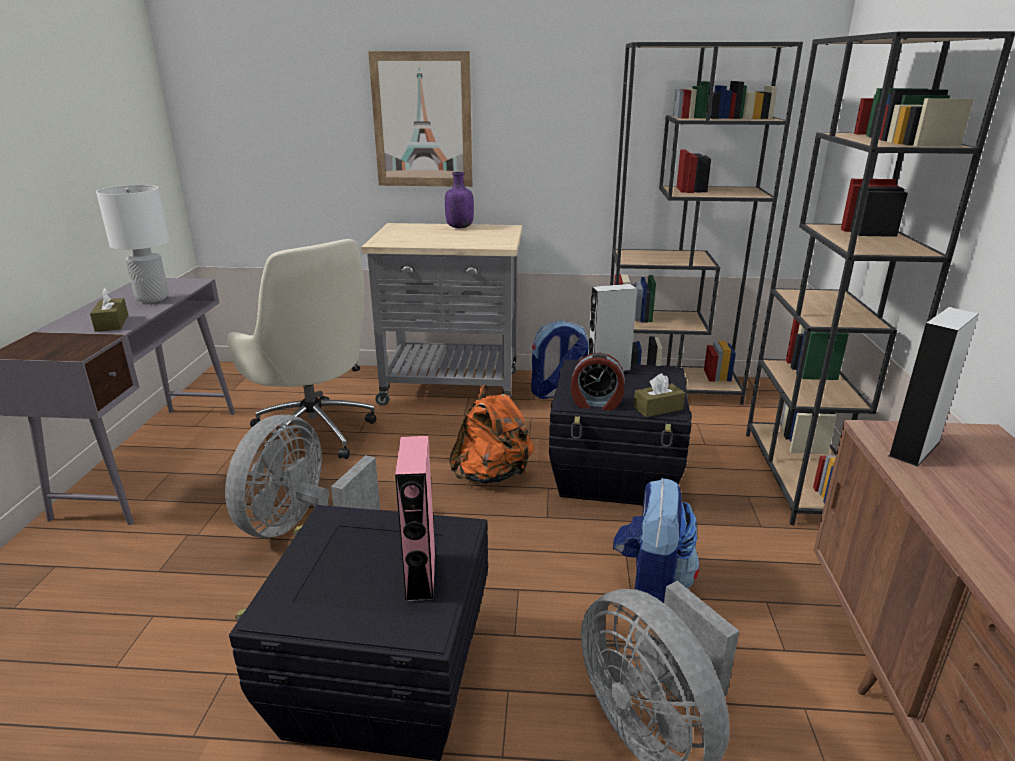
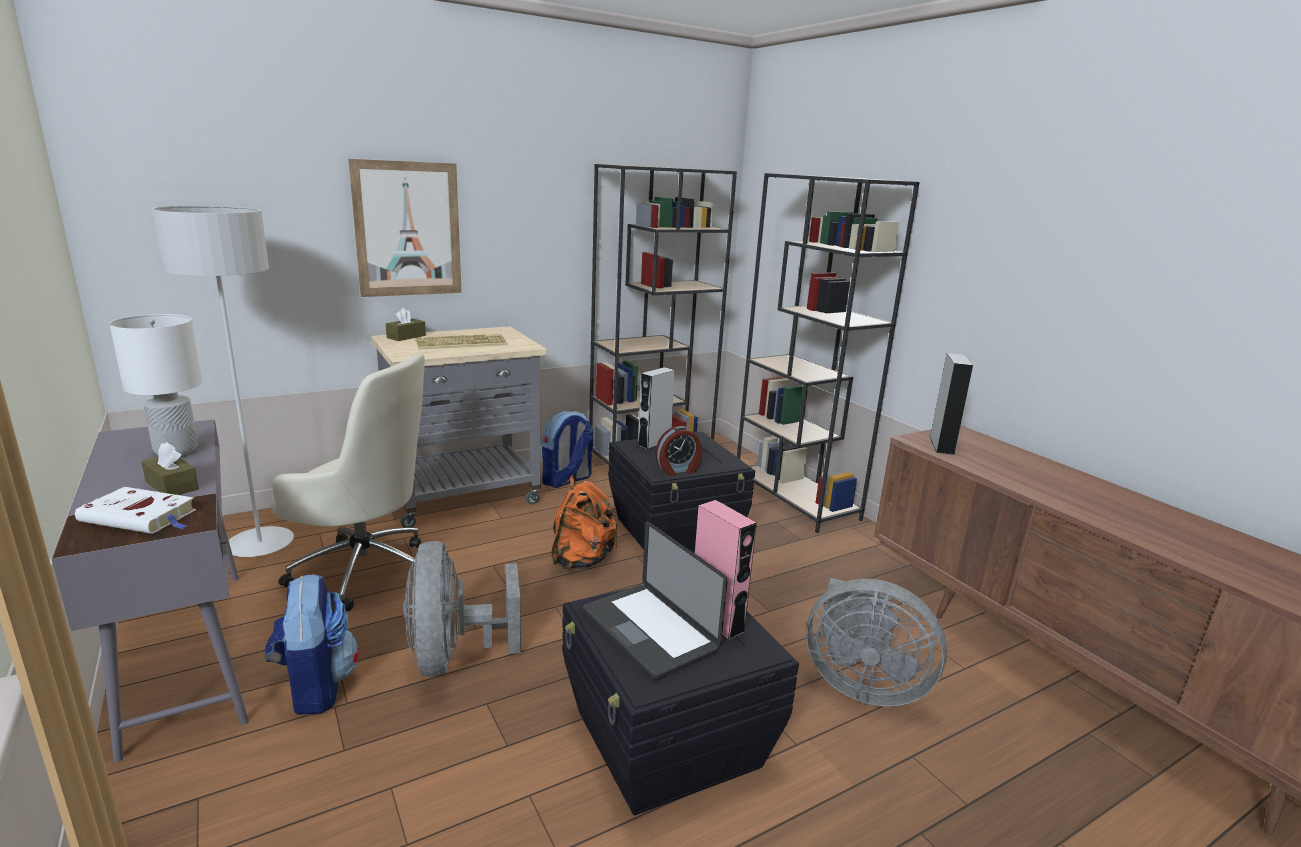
camera: 35 degrees left, 5 degrees down
purple bottle [445,172,474,228] -> none
backpack [613,478,700,603] -> backpack moved to [265,575,359,715]
brown tissue box [634,373,685,417] -> brown tissue box moved to [386,308,426,341]
none -> white book [75,487,196,534]
none -> grey floor lamp [152,206,294,557]
none -> keyboard [416,334,508,350]
none -> laptop [583,521,728,680]

